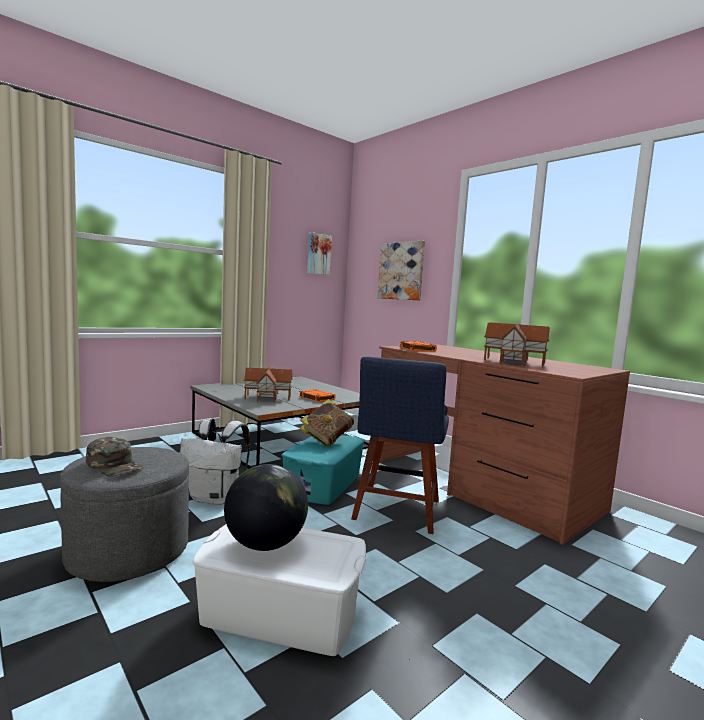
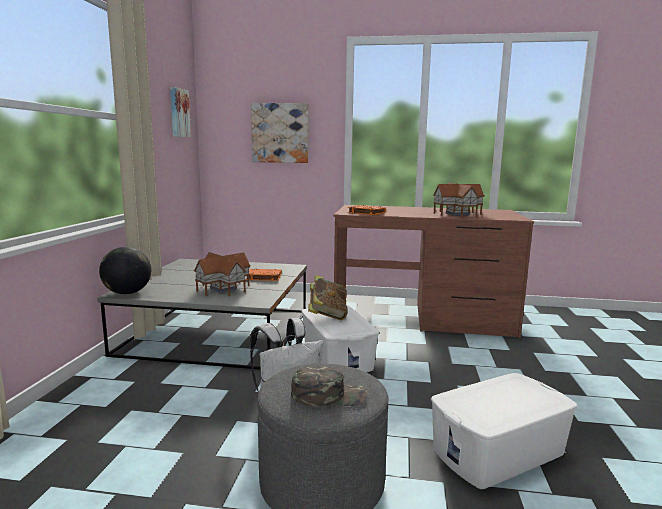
camera: 40 degrees left, 5 degrees up
globe [224,464,308,551] -> globe moved to [99,247,151,294]
turquoise storage box [282,434,365,505] -> white storage box [301,305,380,372]
blue chair [351,357,449,534] -> none

